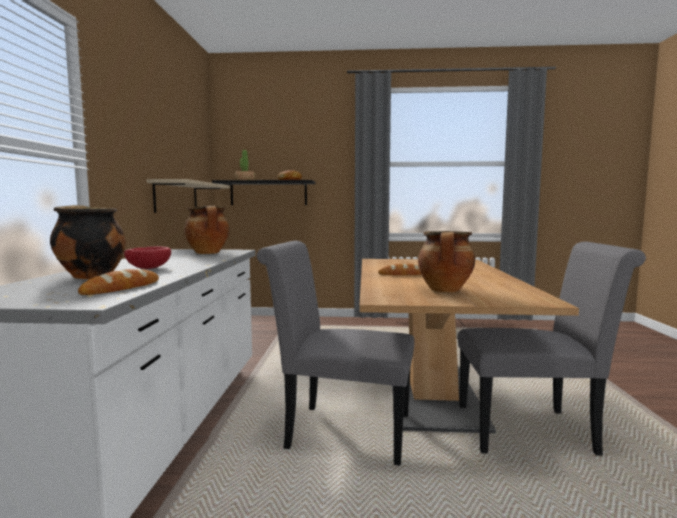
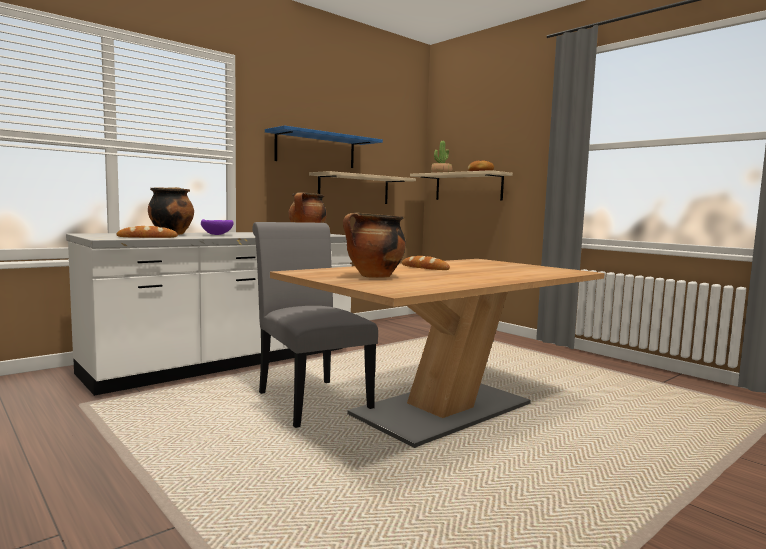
camera: 45 degrees right, 0 degrees up
red bowl [124,246,171,269] -> purple bowl [201,219,234,235]
black shelf [212,180,315,205] -> beige shelf [410,170,513,201]
grey chair [458,242,646,456] -> none
none -> blue shelf [265,125,383,168]

